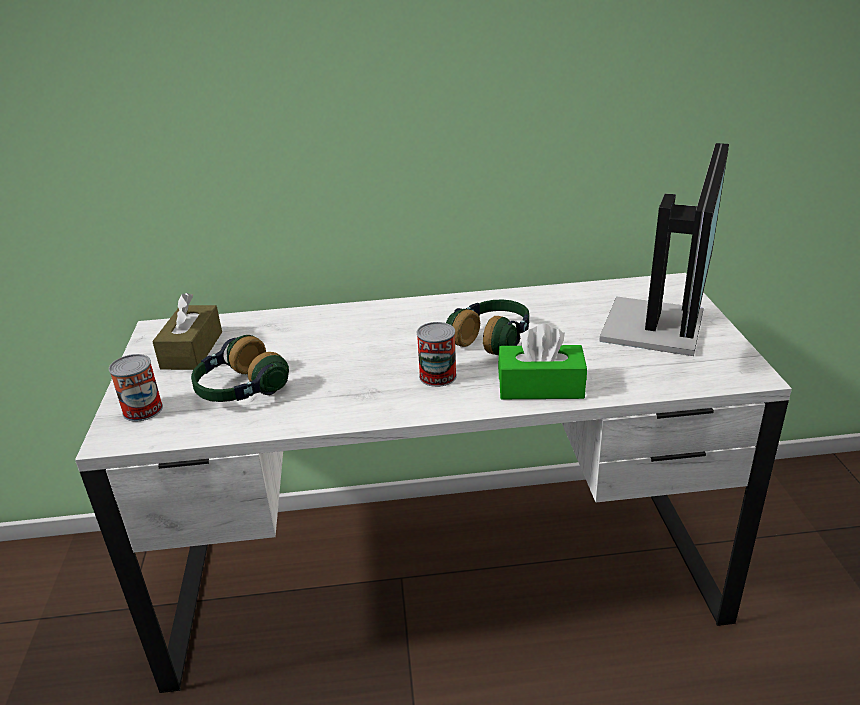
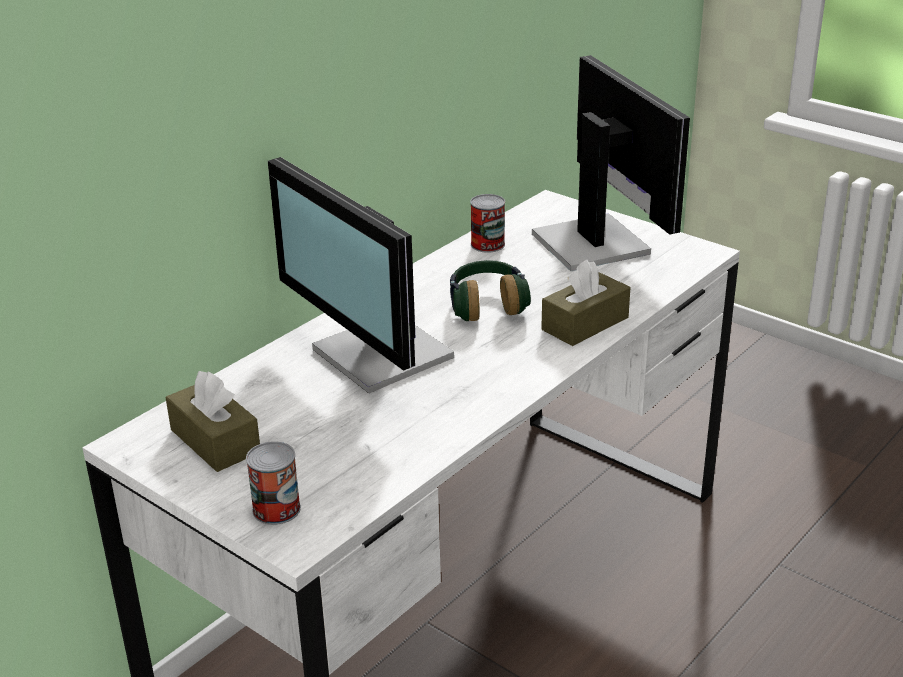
camera: 45 degrees left, 0 degrees up
headphones [191,335,289,402] -> none
can [417,322,457,387] -> can moved to [470,194,505,253]
green tissue box [498,324,587,399] -> brown tissue box [541,260,630,346]
none -> monitor [268,157,454,393]

